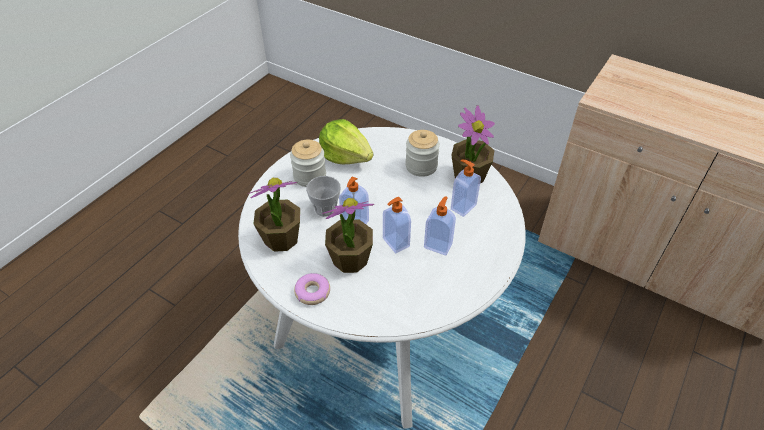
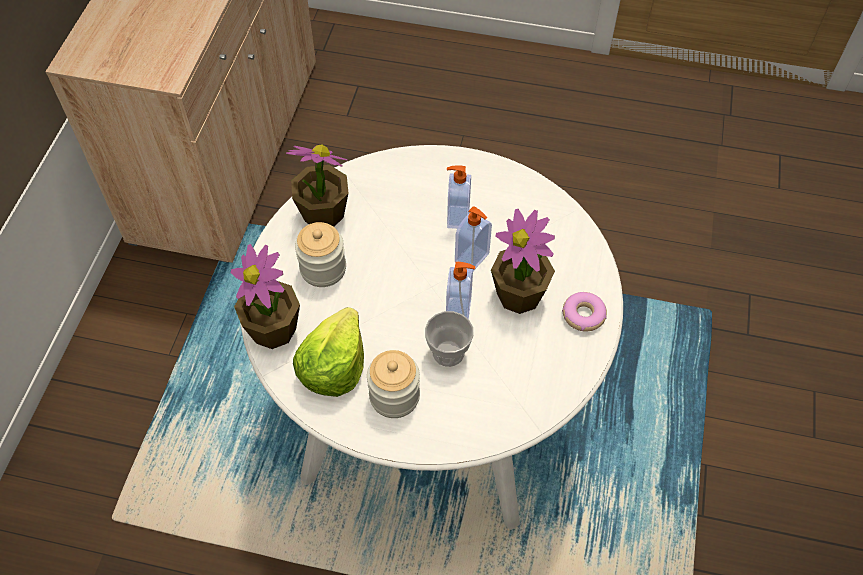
camera: 110 degrees left, 10 degrees up
potted plant [248,178,300,252] -> potted plant moved to [230,244,300,349]
soap dispenser [451,160,481,217] -> none

